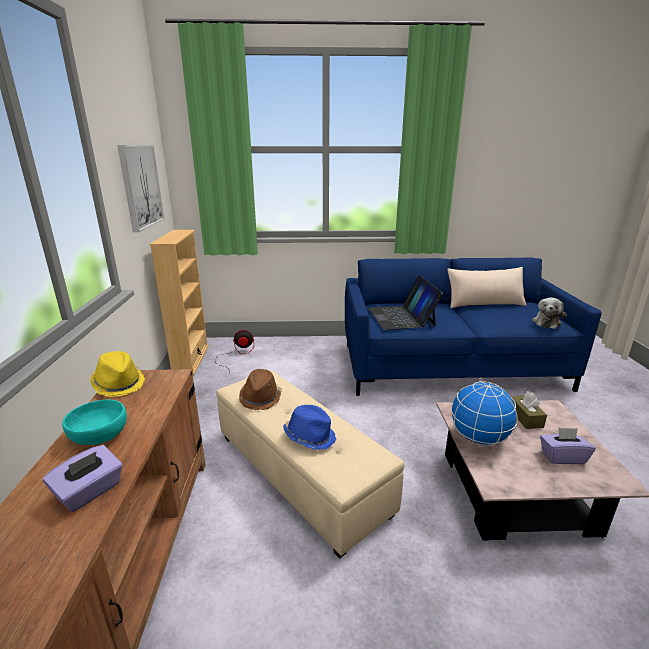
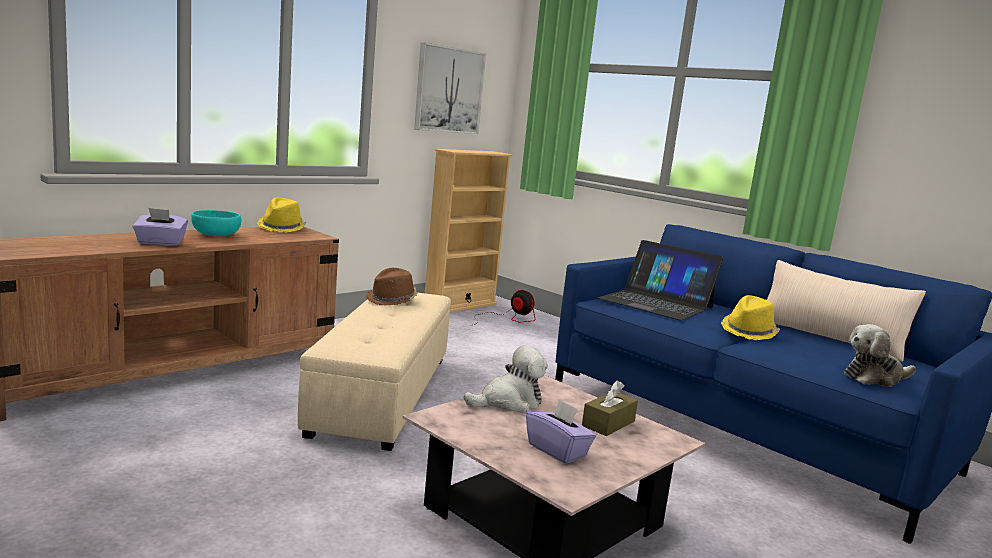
camera: 45 degrees right, 10 degrees down
blue hat [283,405,336,450] -> none
laptop [368,275,443,330] -> laptop turned 90 degrees counterclockwise [597,240,723,320]
globe [451,381,518,446] -> plush toy [464,345,548,413]
none -> yellow hat [721,295,780,340]

